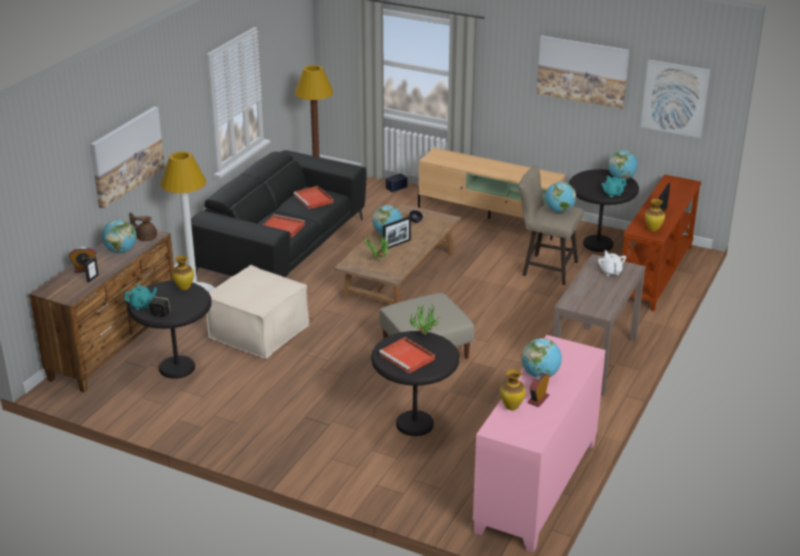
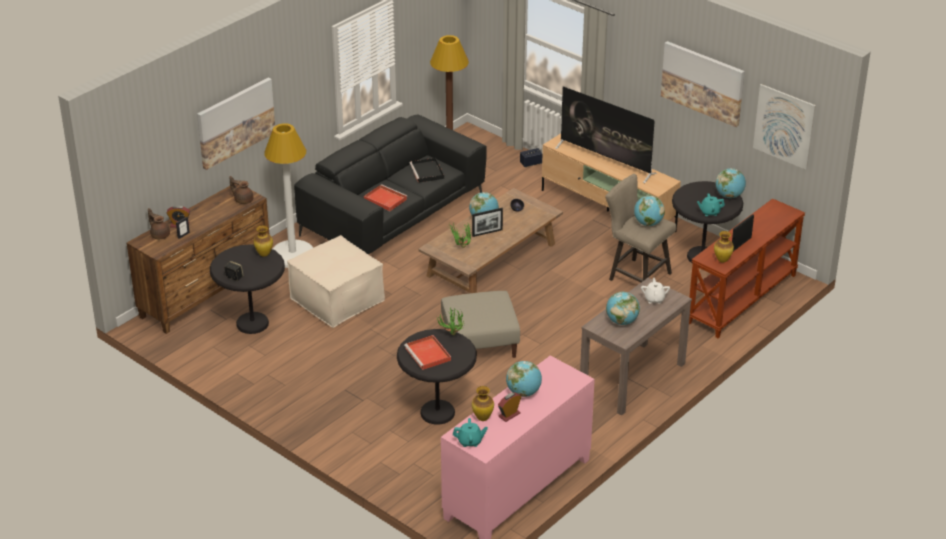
camera: 15 degrees right, 5 degrees up
globe [102,219,137,253] -> globe moved to [606,292,640,325]
turquoise teapot [124,283,157,310] -> turquoise teapot moved to [453,418,488,447]
red tray [293,186,333,209] -> black tray [409,158,444,183]
none -> brown teapot [148,208,170,239]
none -> television [556,86,657,183]

